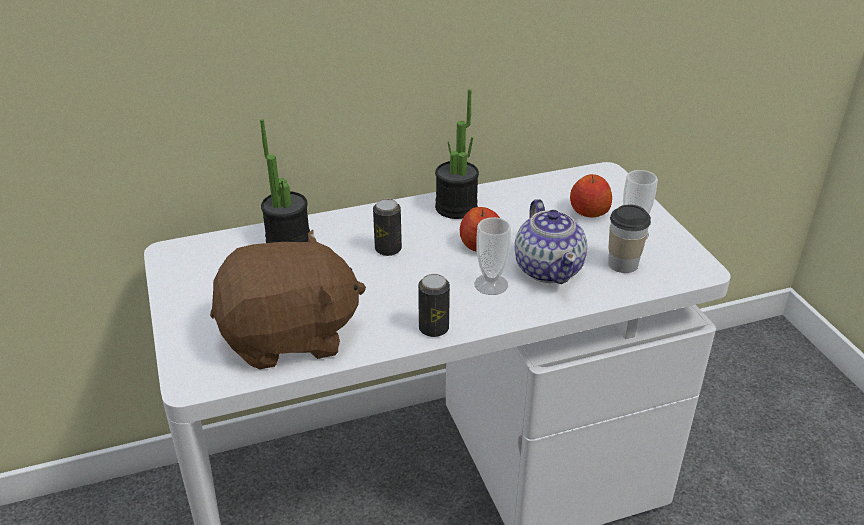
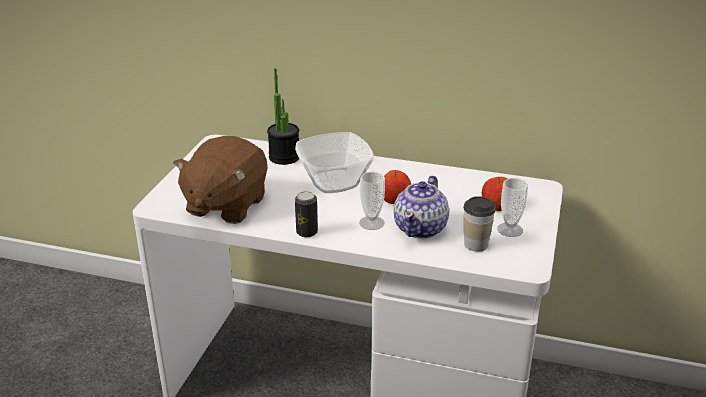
camera: 35 degrees right, 5 degrees down
brown plush toy [210,229,366,369] -> brown plush toy turned 90 degrees clockwise [173,136,268,224]
can [373,199,402,256] -> bowl [295,132,374,193]
potted plant [435,89,479,219] -> none

